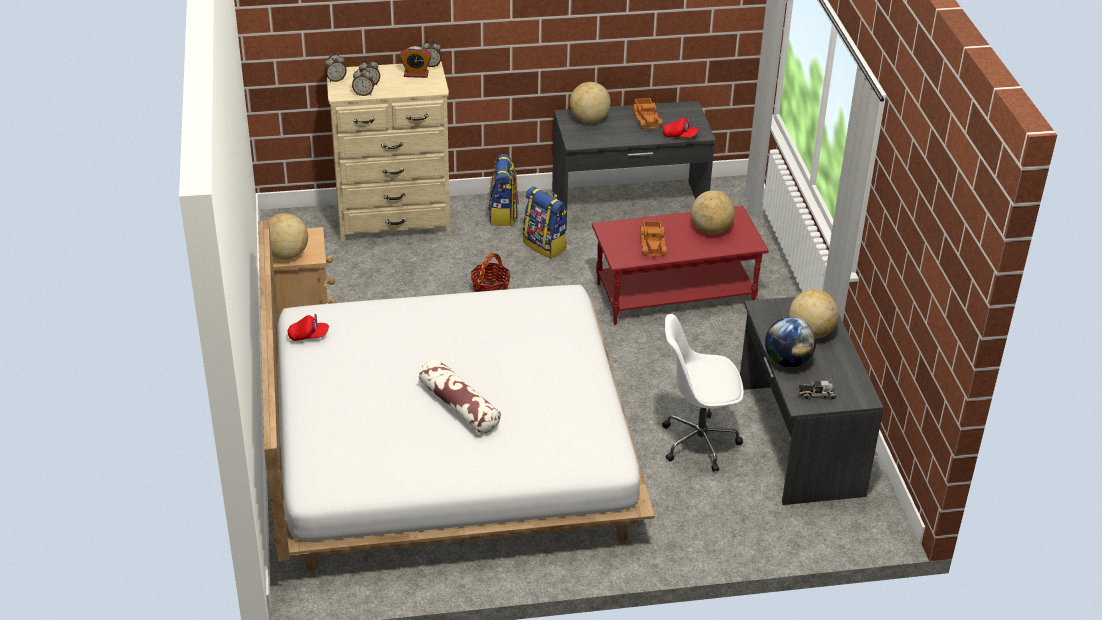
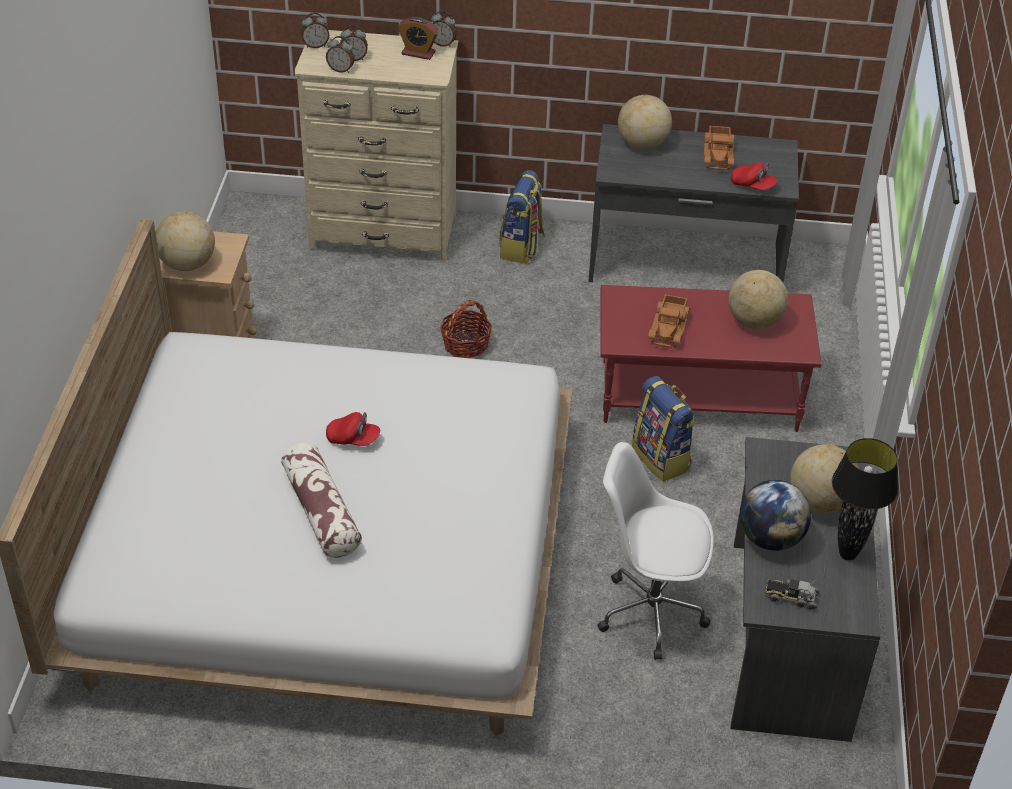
camera: 15 degrees right, 5 degrees up
red cap [288,314,329,341] -> red cap moved to [326,412,380,446]
backpack [523,186,567,259] -> backpack moved to [632,376,695,481]
none -> black table lamp [832,438,898,561]

